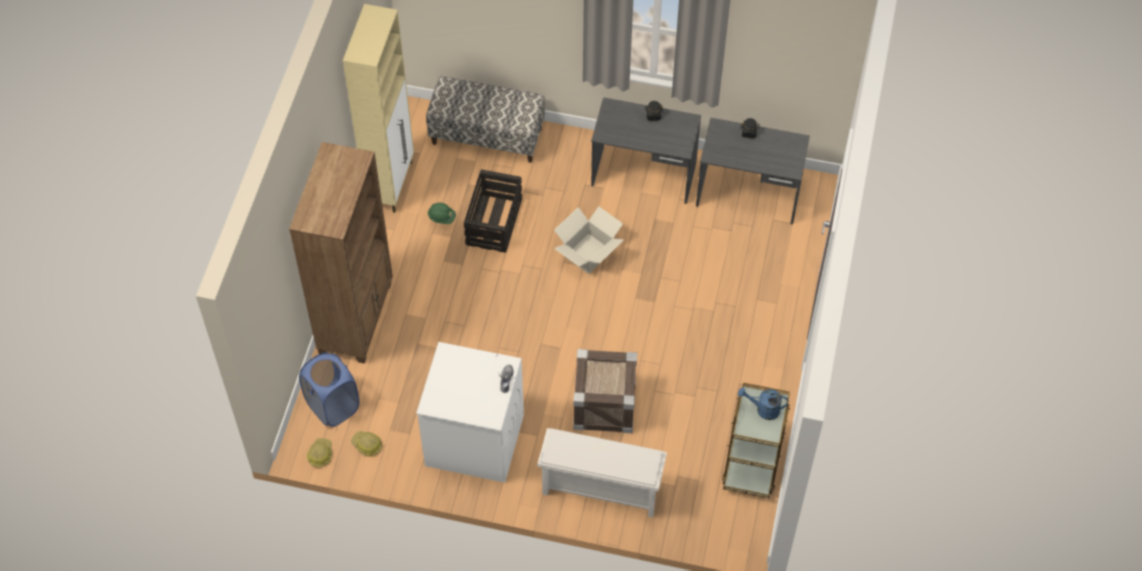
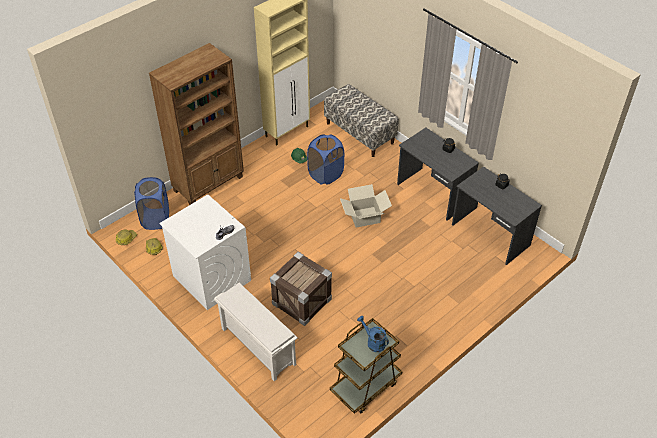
camera: 35 degrees right, 10 degrees down
crate [464,169,522,253] -> blue laundry basket [307,134,344,185]

